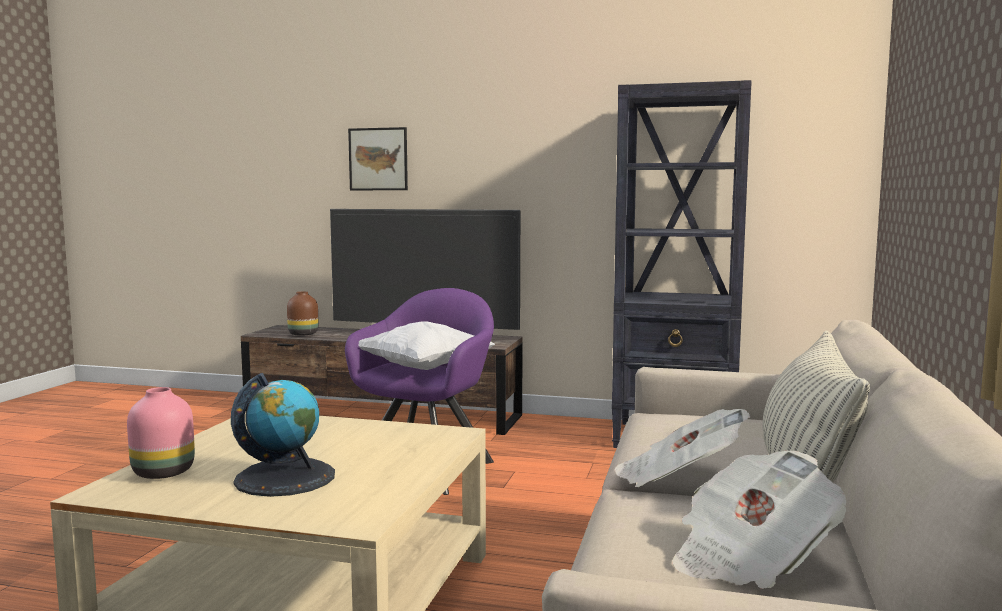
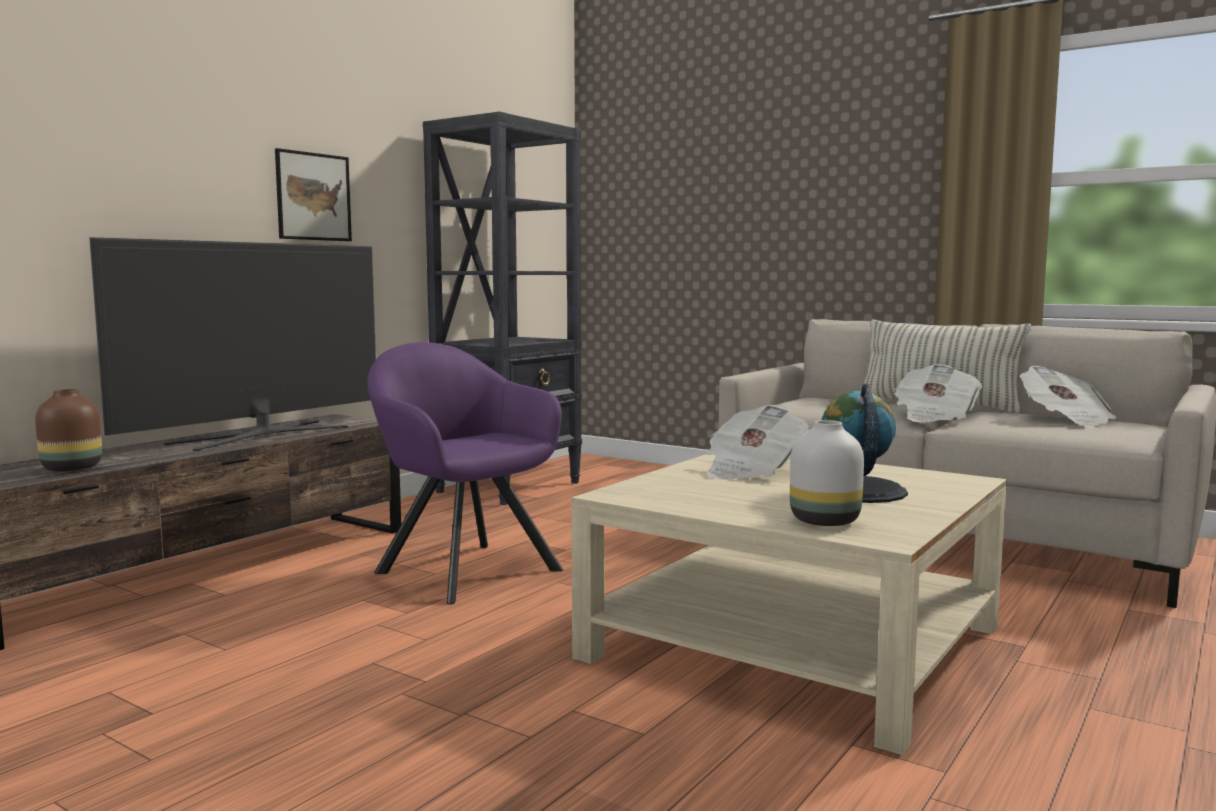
camera: 70 degrees left, 0 degrees up
pink vase [127,387,195,479] -> white vase [790,420,864,526]
picture [348,127,408,190] -> picture moved to [275,148,352,241]
white pillow [358,321,495,370] -> none
none -> newspaper [706,405,809,480]

